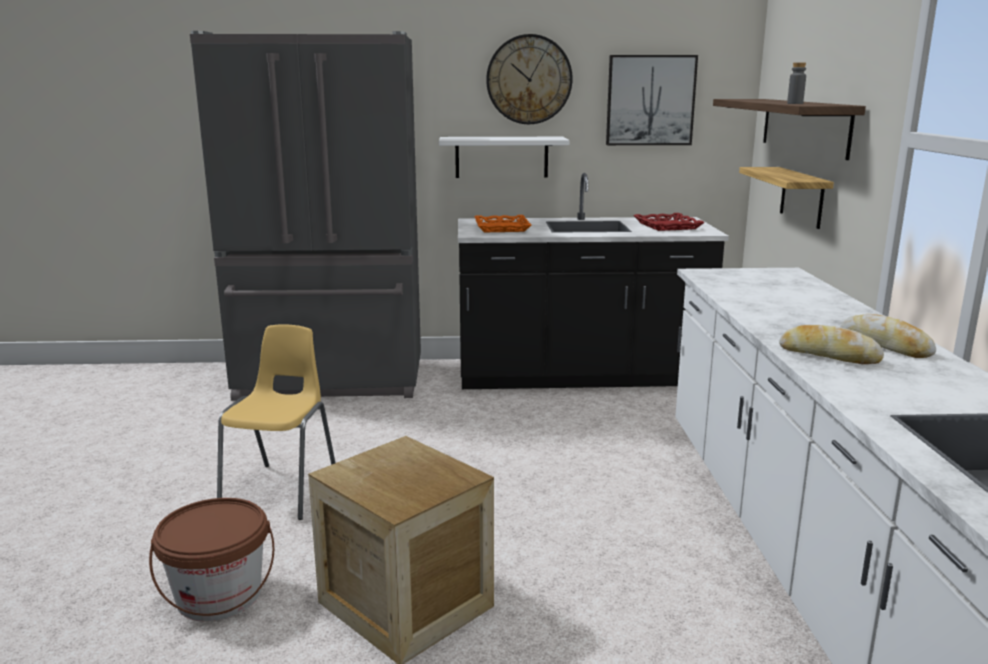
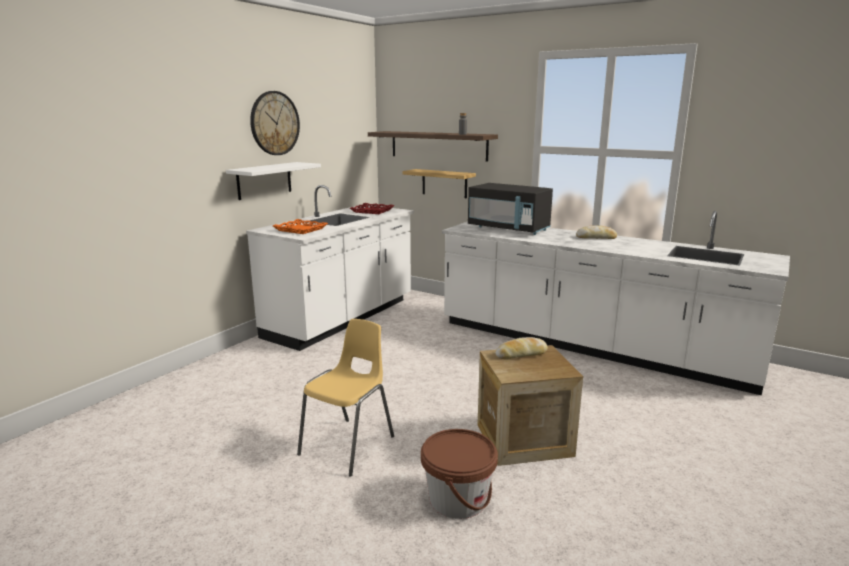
camera: 55 degrees left, 0 degrees up
grey fridge [190,31,421,401] -> none
yellow chair [217,324,335,520] -> yellow chair turned 75 degrees clockwise [297,319,394,476]
black counter [458,173,729,389] -> white counter [246,185,414,351]
picture [606,55,698,145] -> none
bread [779,325,884,364] -> bread moved to [495,337,548,359]
none -> black microwave [468,183,553,235]

